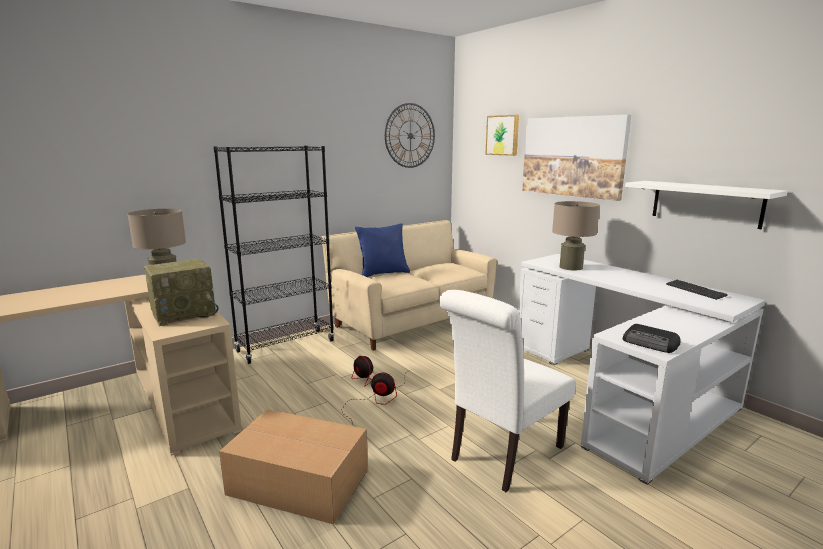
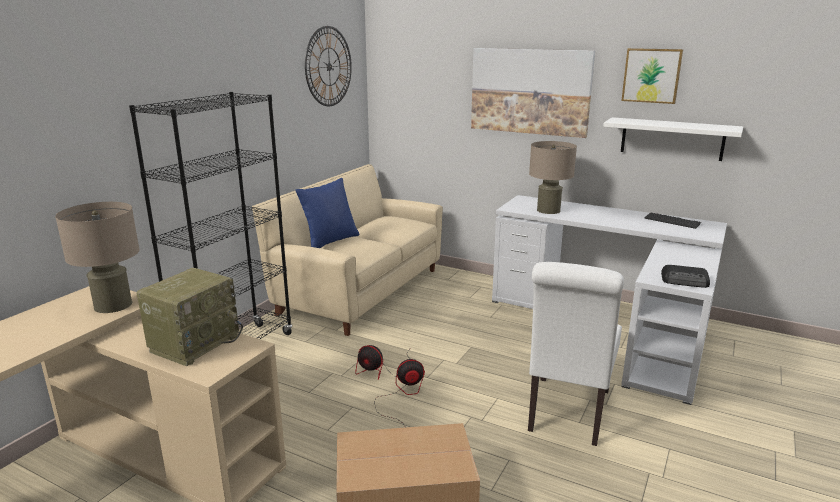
camera: 25 degrees left, 5 degrees up
picture [485,115,519,156] -> picture moved to [621,48,683,104]

